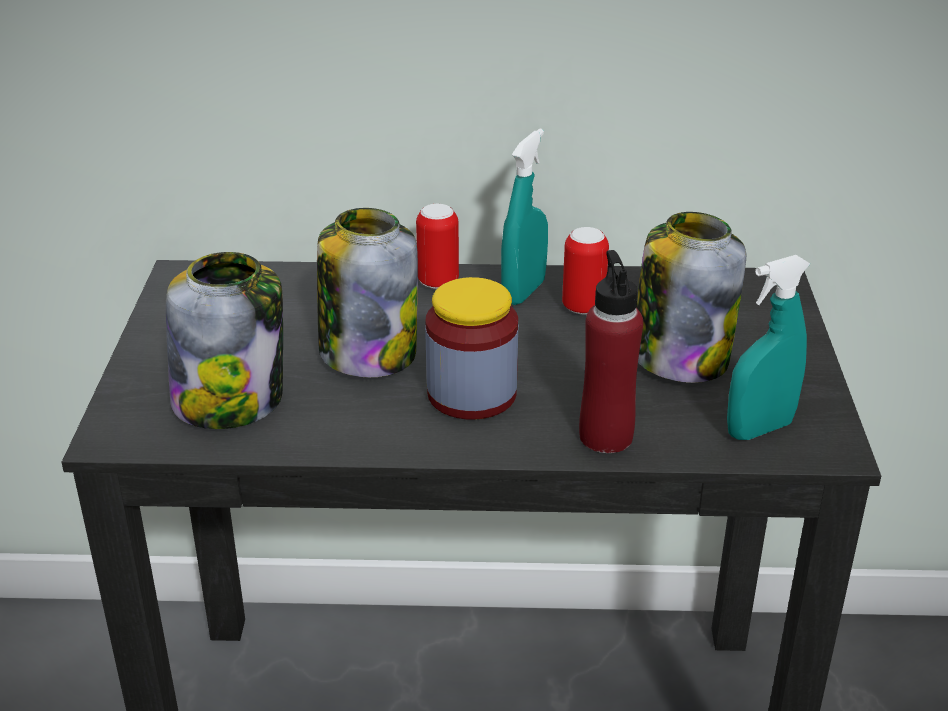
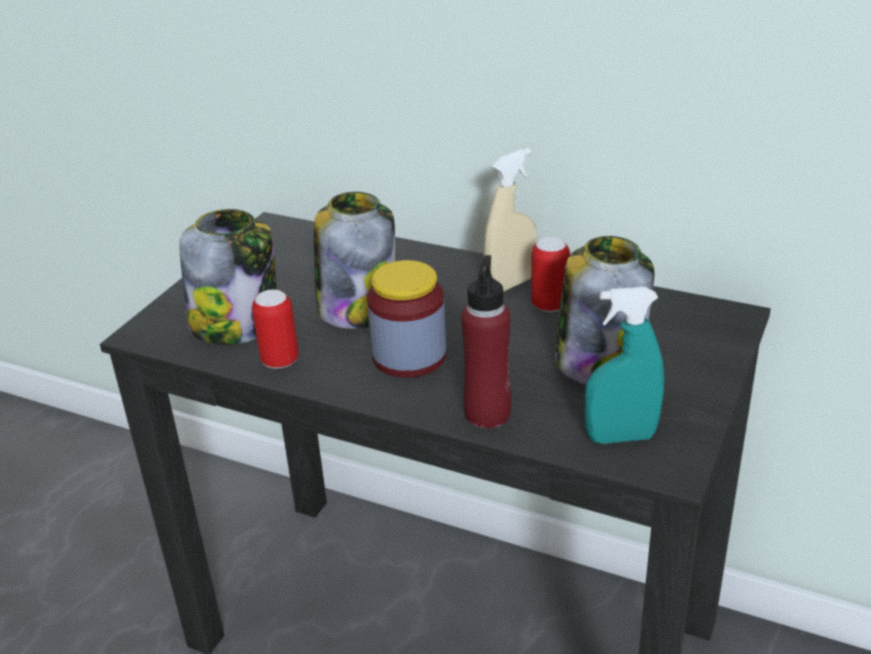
camera: 25 degrees right, 0 degrees up
can [416,204,459,289] -> can moved to [252,289,299,369]
turquoise spray bottle [501,129,548,305] -> beige spray bottle [484,148,536,292]

